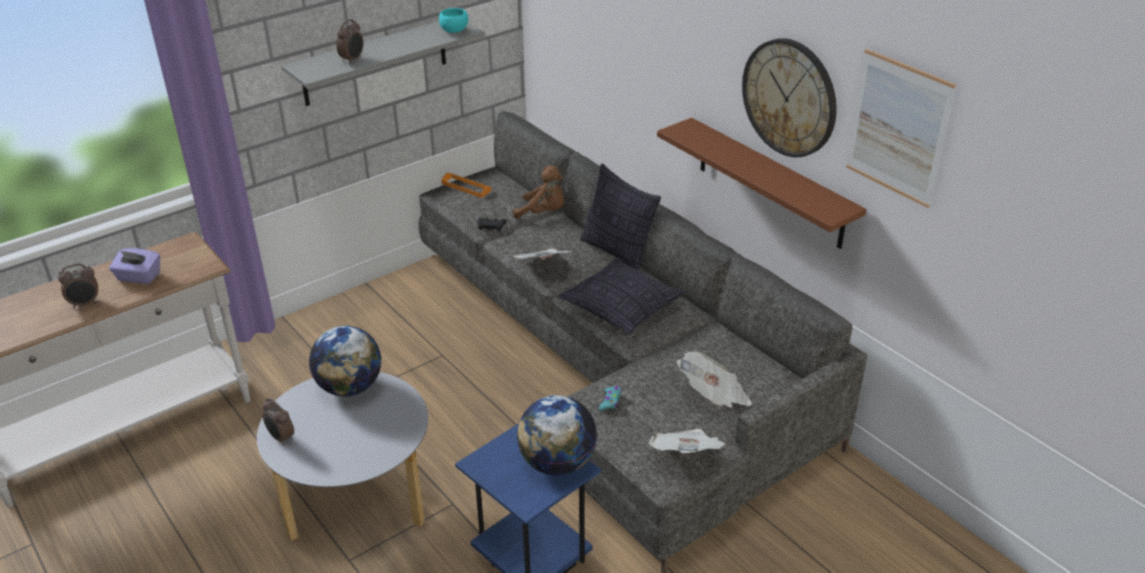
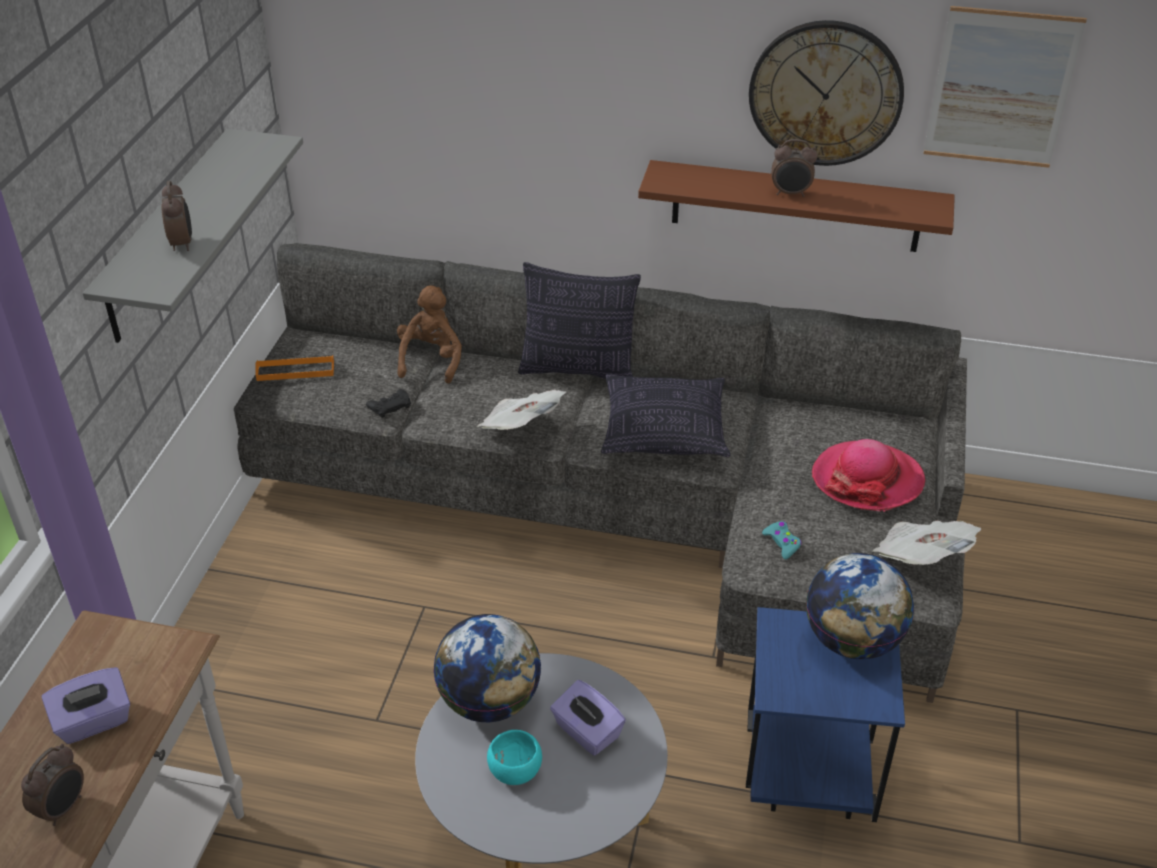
camera: 40 degrees left, 5 degrees up
alarm clock [263,398,294,445] -> alarm clock moved to [771,139,818,197]
turquoise bowl [439,8,468,33] -> turquoise bowl moved to [487,730,542,785]
brown plush toy [513,166,564,219] -> brown plush toy turned 60 degrees counterclockwise [397,286,462,384]
newspaper [677,351,752,408] -> hat [812,439,925,512]
none -> purple tissue box [550,680,626,756]

